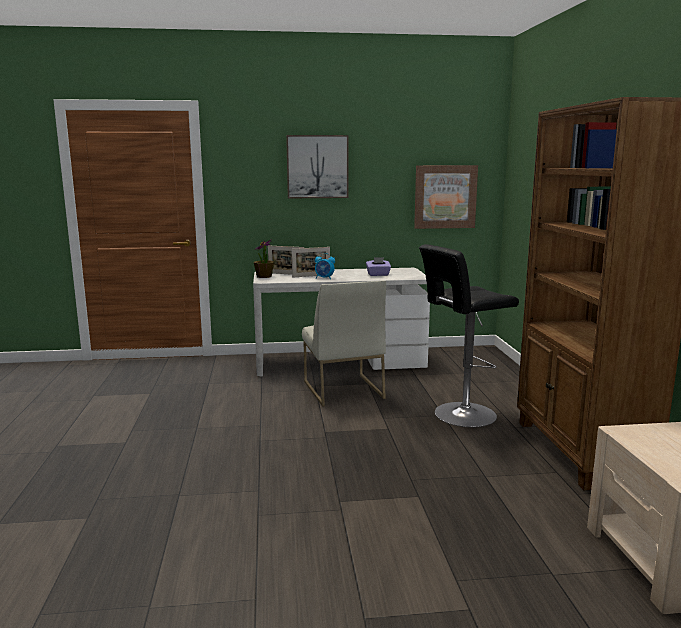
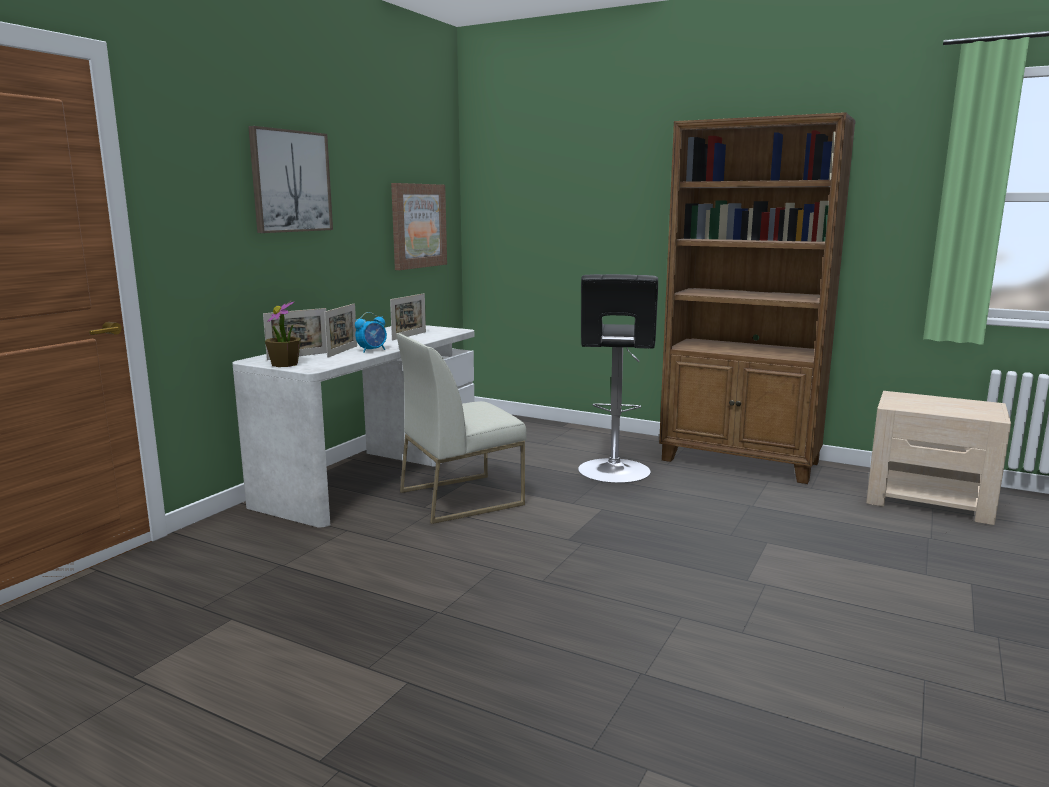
camera: 55 degrees left, 0 degrees up
white chair [302,280,386,407] -> white chair turned 135 degrees clockwise [396,333,526,524]
purple tissue box [366,257,391,276] -> picture frame [390,293,426,340]

